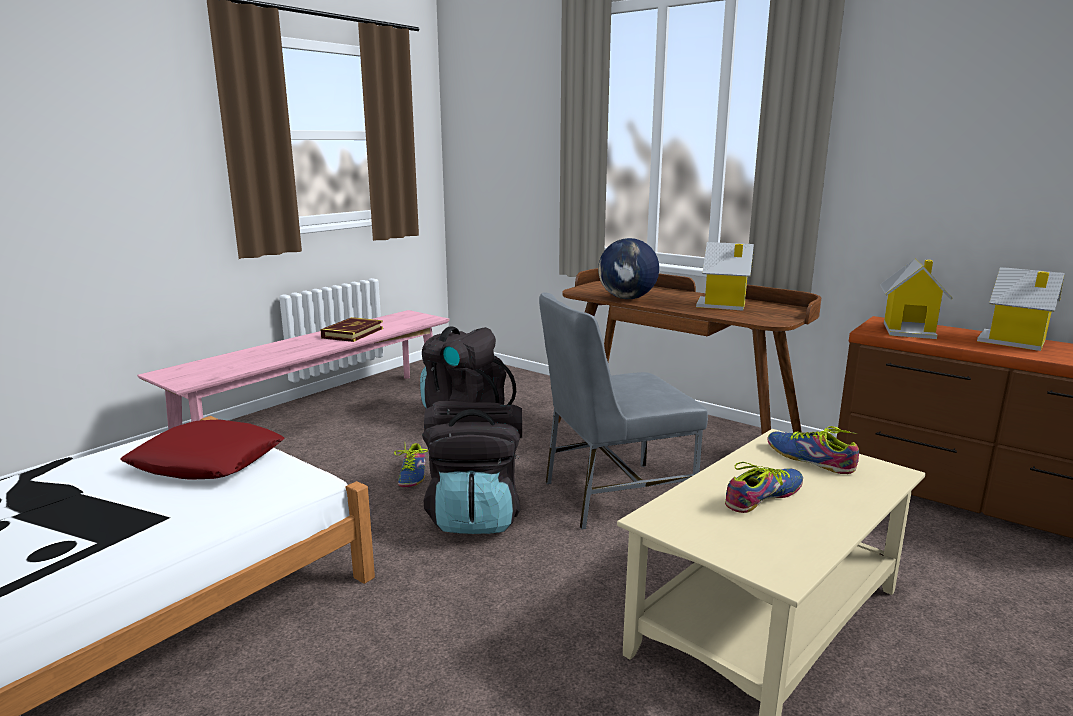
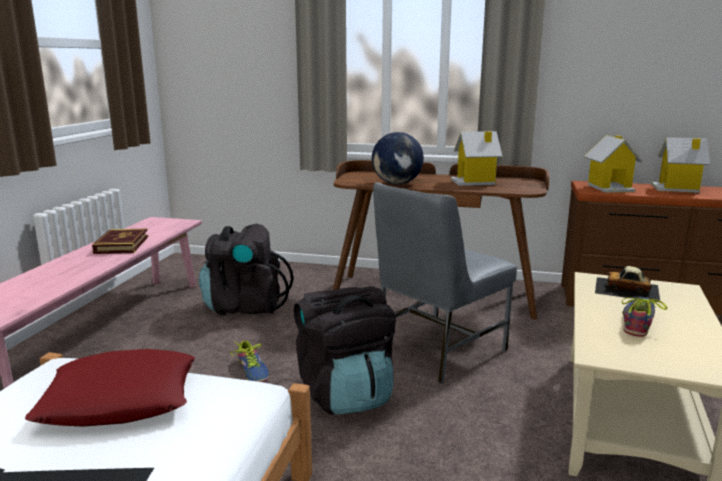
camera: 25 degrees left, 0 degrees up
shoe [767,426,859,474] -> toy car [595,266,660,302]

